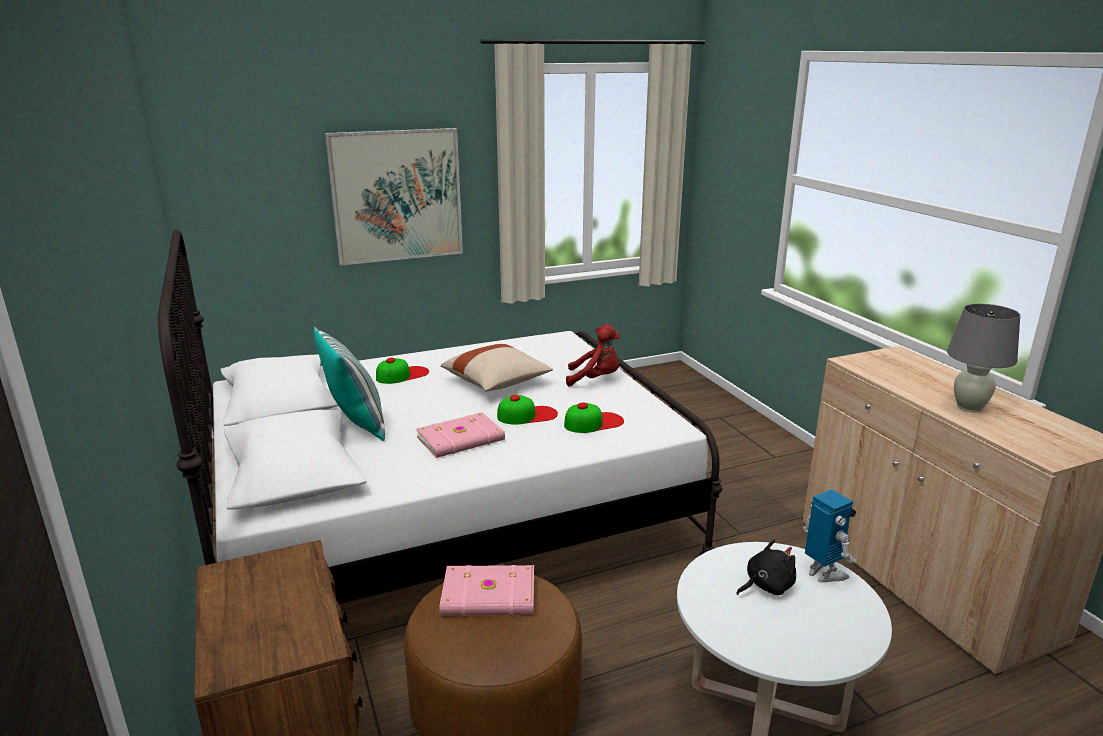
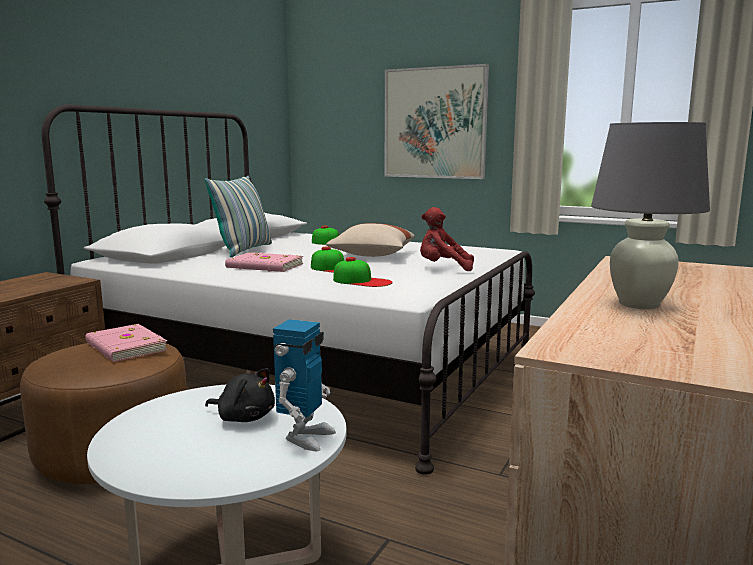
camera: 50 degrees right, 10 degrees down
red plush toy [566,324,620,386] -> red plush toy turned 135 degrees clockwise [420,207,474,271]

